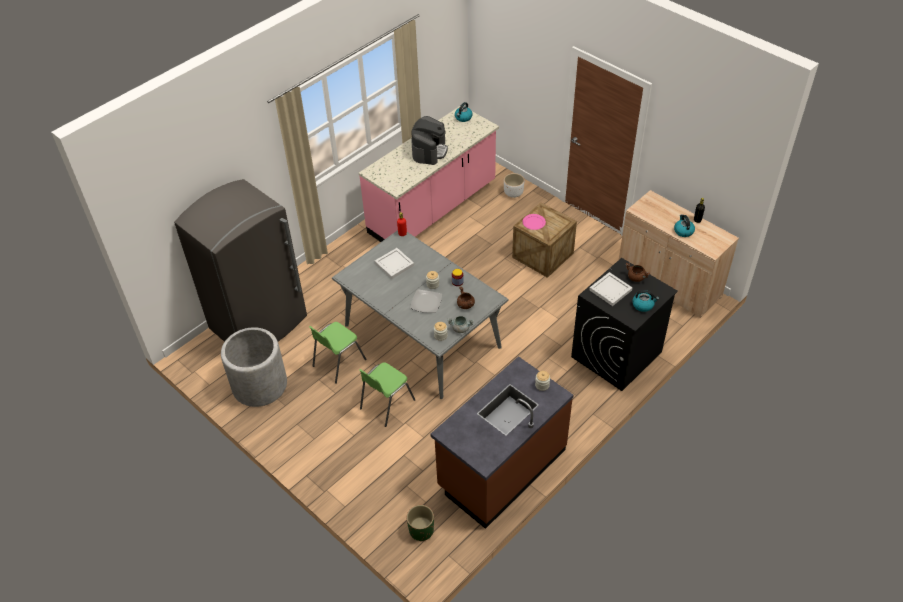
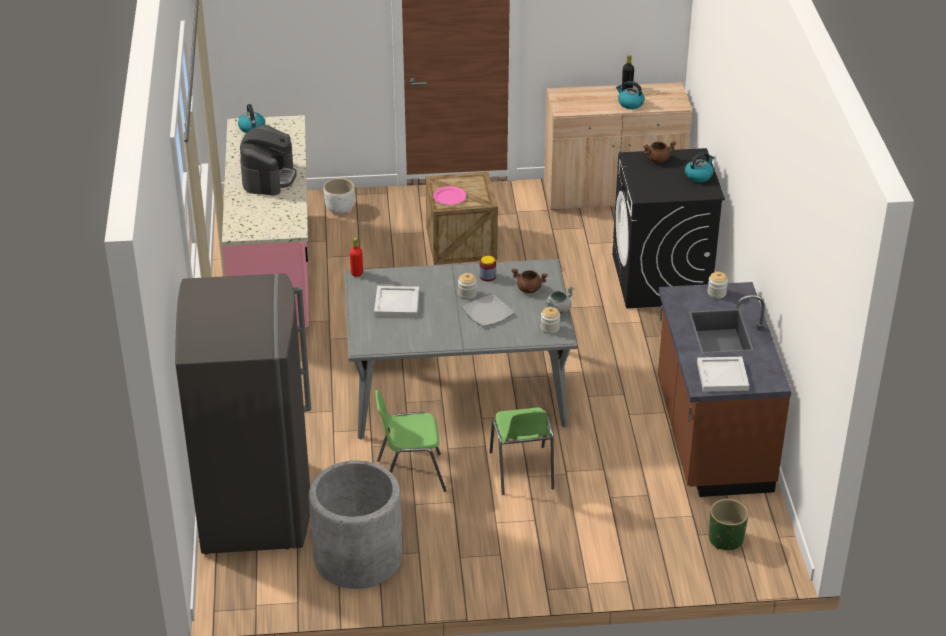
camera: 50 degrees left, 10 degrees down
green chair [309,322,366,384] -> green chair turned 90 degrees clockwise [375,390,447,492]
coffee machine [411,116,448,165] -> coffee machine turned 45 degrees clockwise [240,125,297,196]
white tray [589,272,633,306] -> white tray moved to [697,357,749,392]

